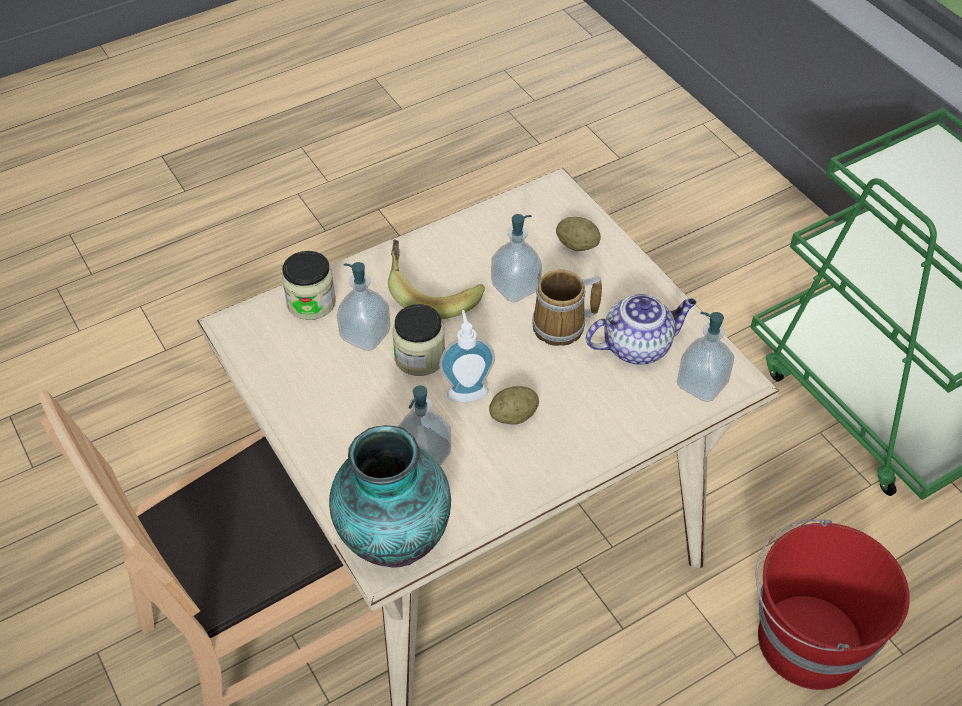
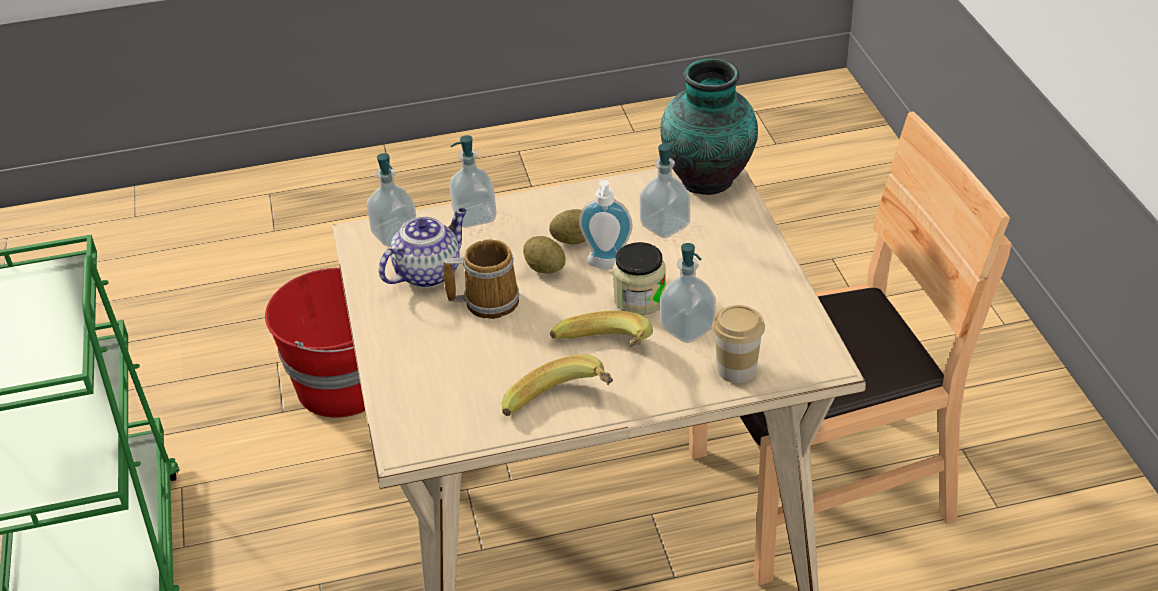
camera: 160 degrees left, 10 degrees down
jar [282,251,336,320] -> cup [712,305,765,383]
soap dispenser [491,214,542,303] -> soap dispenser moved to [449,135,496,228]
potato [556,217,601,251] -> potato moved to [523,236,566,274]
teapot [585,293,696,365] -> teapot turned 135 degrees clockwise [379,208,467,288]
none -> banana [502,355,613,416]

